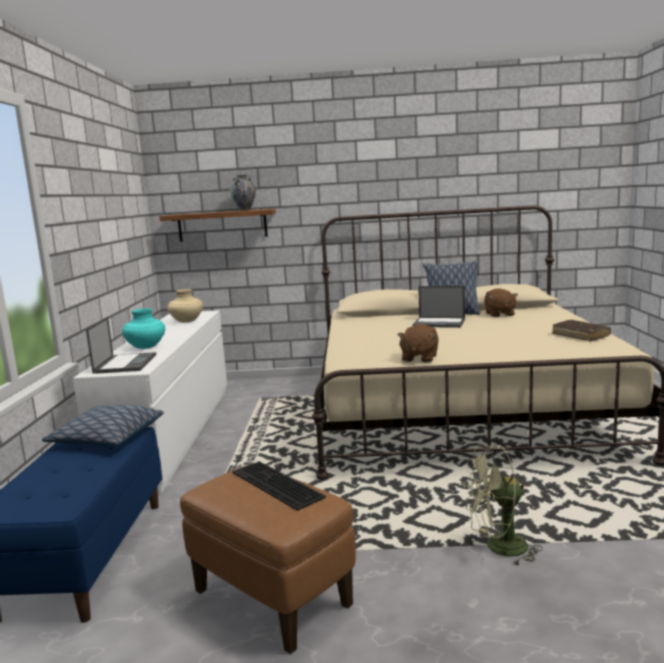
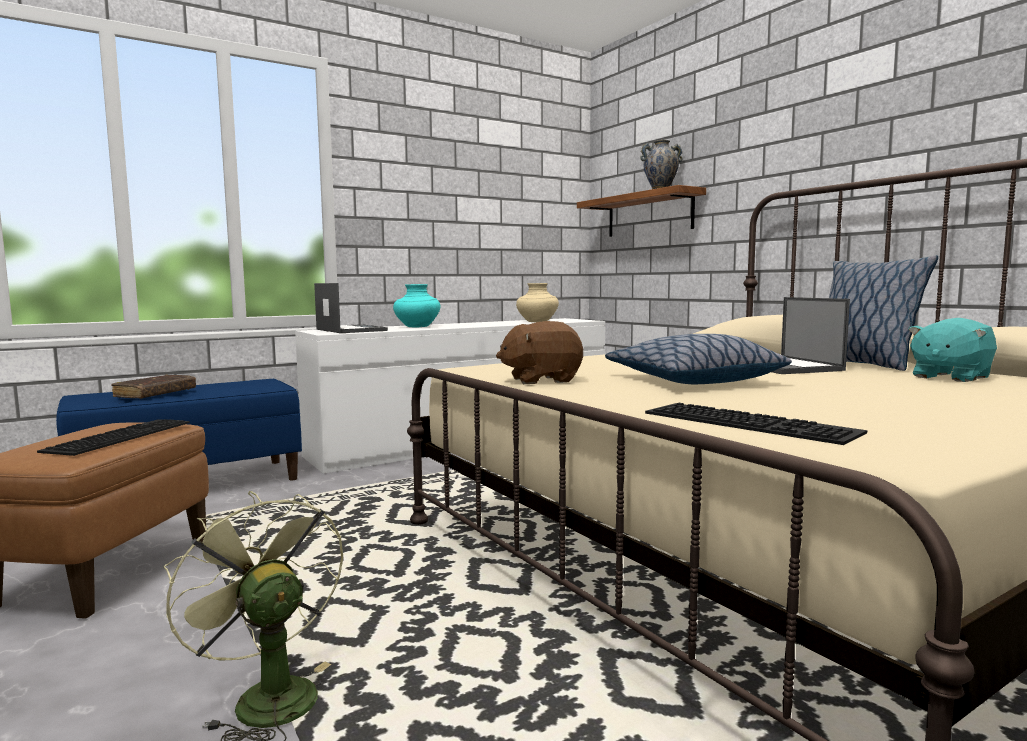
camera: 55 degrees right, 5 degrees down
pillow [42,405,164,447] -> pillow moved to [605,334,792,384]
laptop [86,317,156,374] -> laptop turned 90 degrees counterclockwise [314,283,388,333]
brown plush toy [484,288,518,317] -> turquoise plush toy [908,318,997,382]
brown book [552,320,611,341] -> brown book moved to [111,374,196,399]
none -> keyboard [645,403,867,445]

